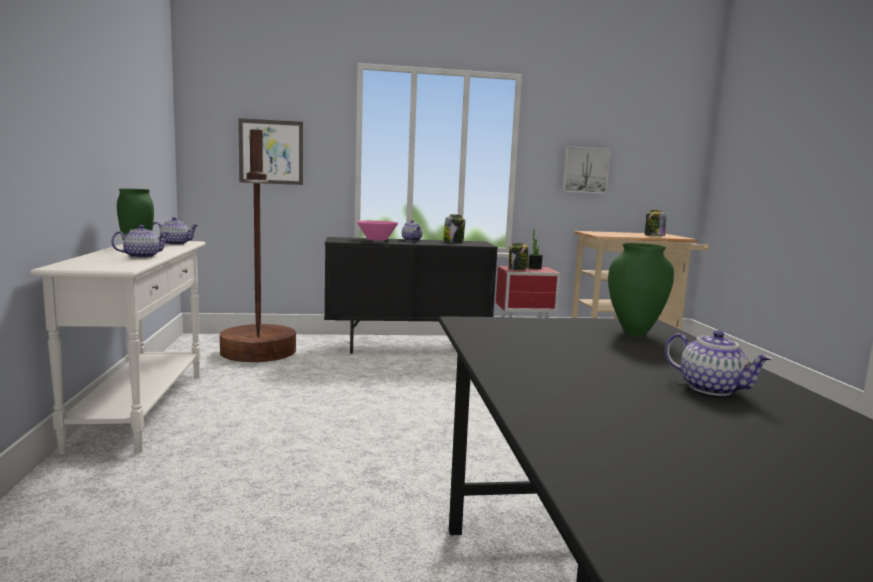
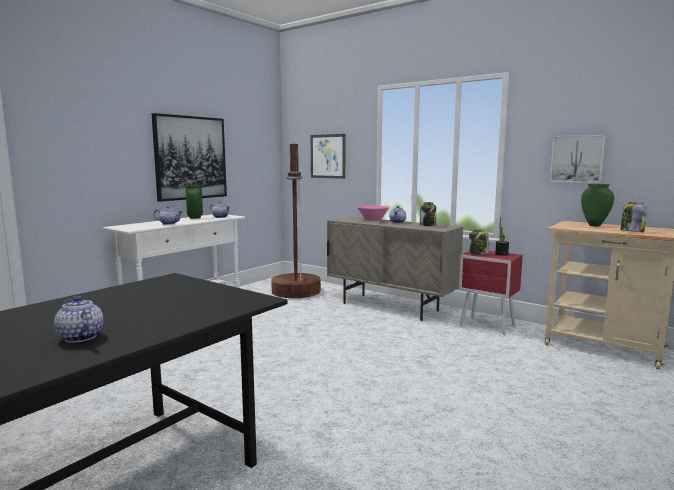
camera: 45 degrees right, 0 degrees up
black cabinet [324,237,498,354] -> beige cabinet [327,217,463,321]
green vase [608,243,674,336] -> green vase moved to [581,184,614,226]
teapot [665,330,773,396] -> teapot turned 135 degrees clockwise [54,296,103,343]
none -> picture [152,113,227,202]

